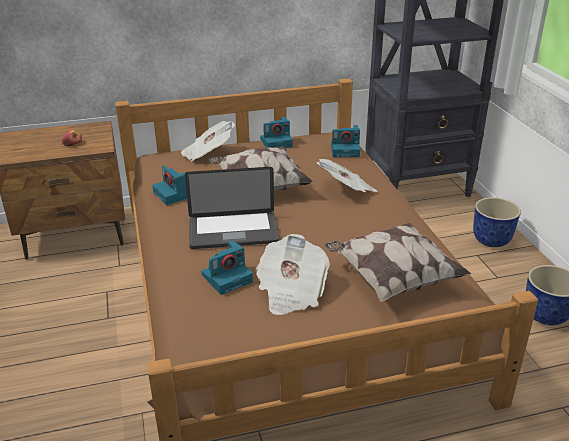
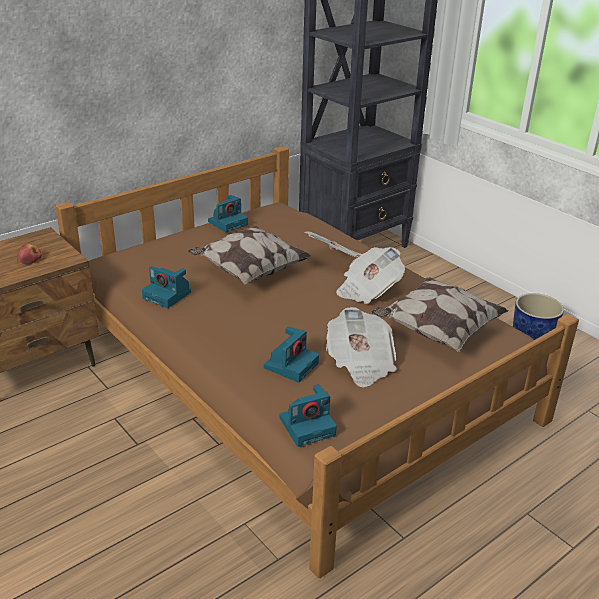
camera: 25 degrees left, 0 degrees up
newspaper [181,121,235,161] -> newspaper moved to [336,247,405,304]
laptop [185,167,279,249] -> none
camera [331,125,360,157] -> camera moved to [280,384,337,447]
planter [473,197,521,247] -> none

